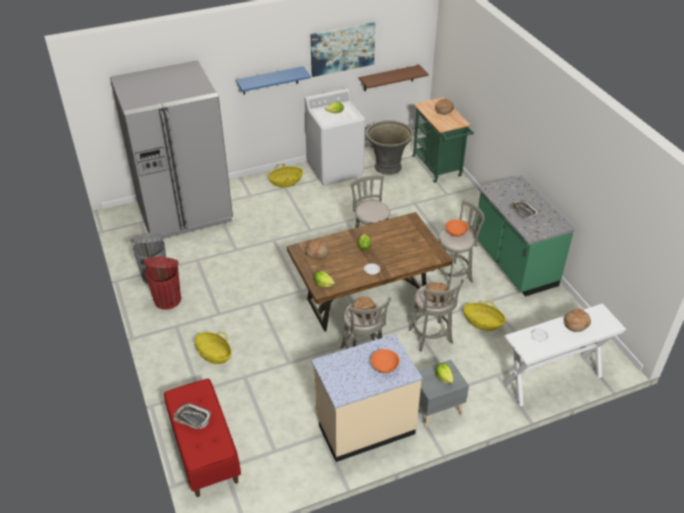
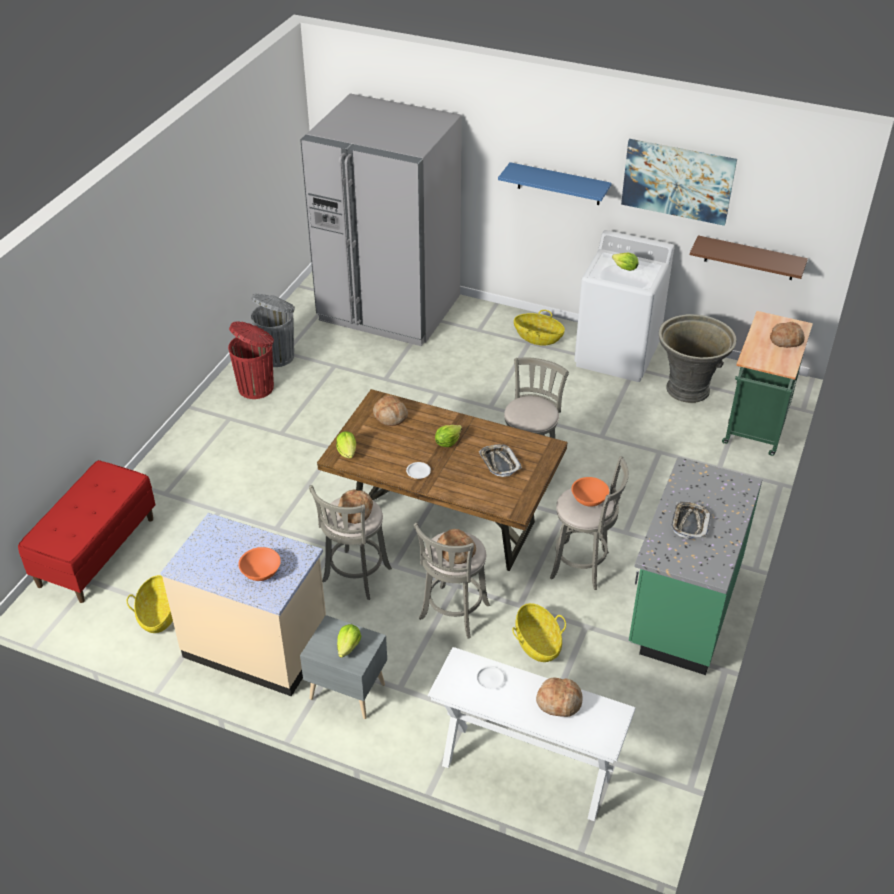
camera: 45 degrees right, 0 degrees up
tray [174,403,211,429] -> tray moved to [479,444,522,477]
basket [195,332,232,364] -> basket moved to [127,575,173,633]

